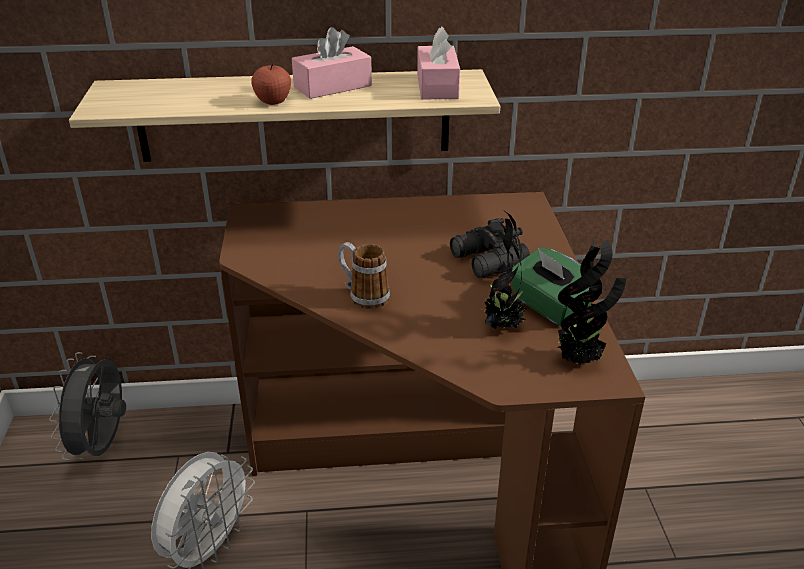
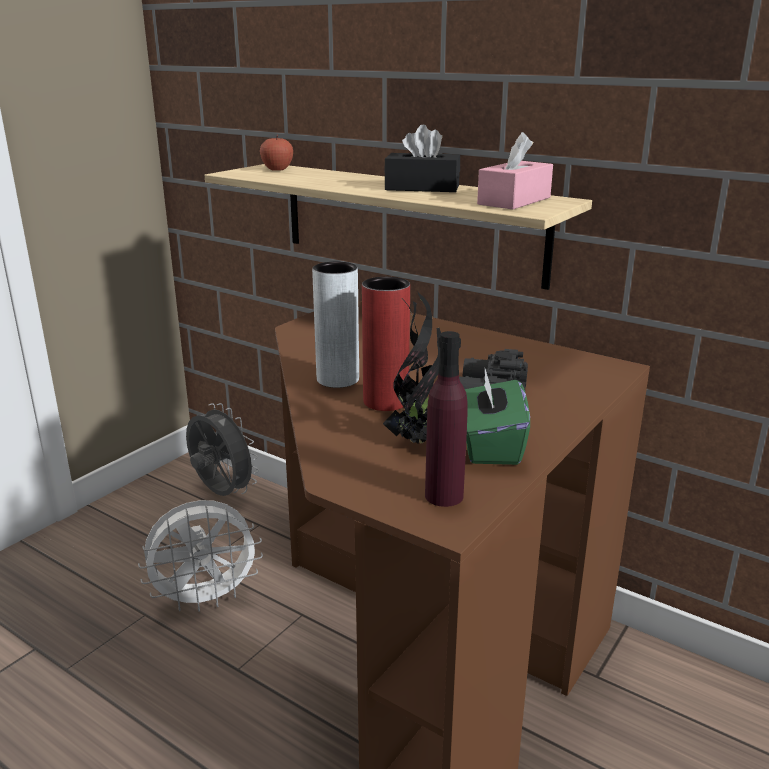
camera: 40 degrees right, 10 degrees down
grey fan [49,352,126,460] -> grey fan turned 90 degrees clockwise [186,403,259,496]
apple [251,64,291,105] -> apple moved to [260,135,293,171]
pink tissue box [292,27,372,99] -> black tissue box [384,124,460,192]
mug [338,242,390,309] -> grey vase [312,262,359,388]
potted plant [558,238,626,364] -> purple bottle [425,331,468,507]
none -> red vase [362,277,410,411]

